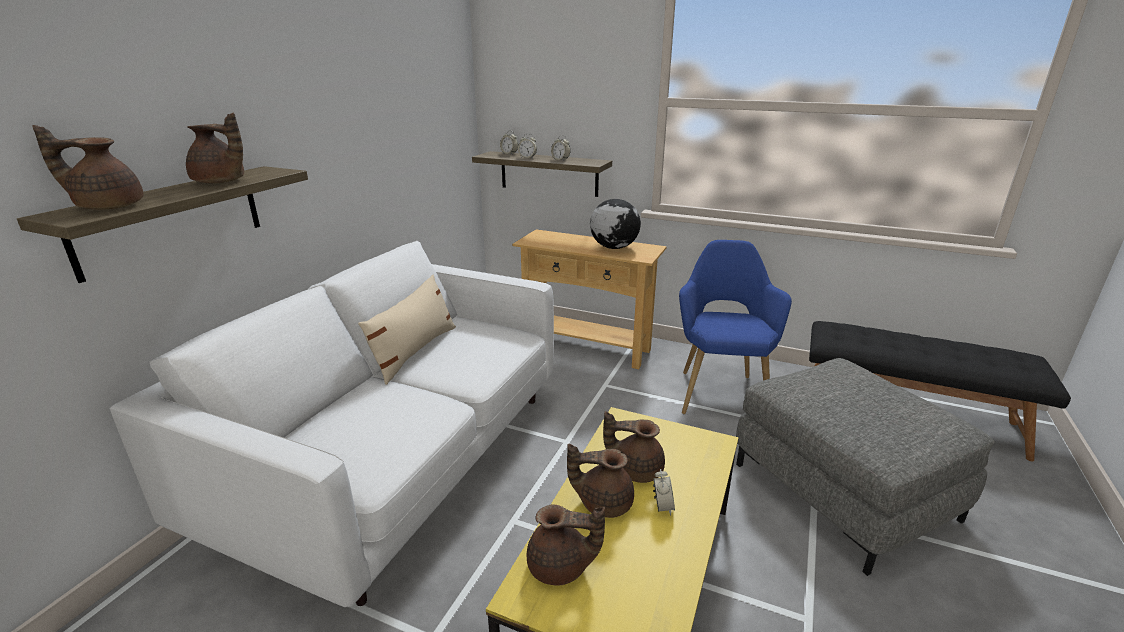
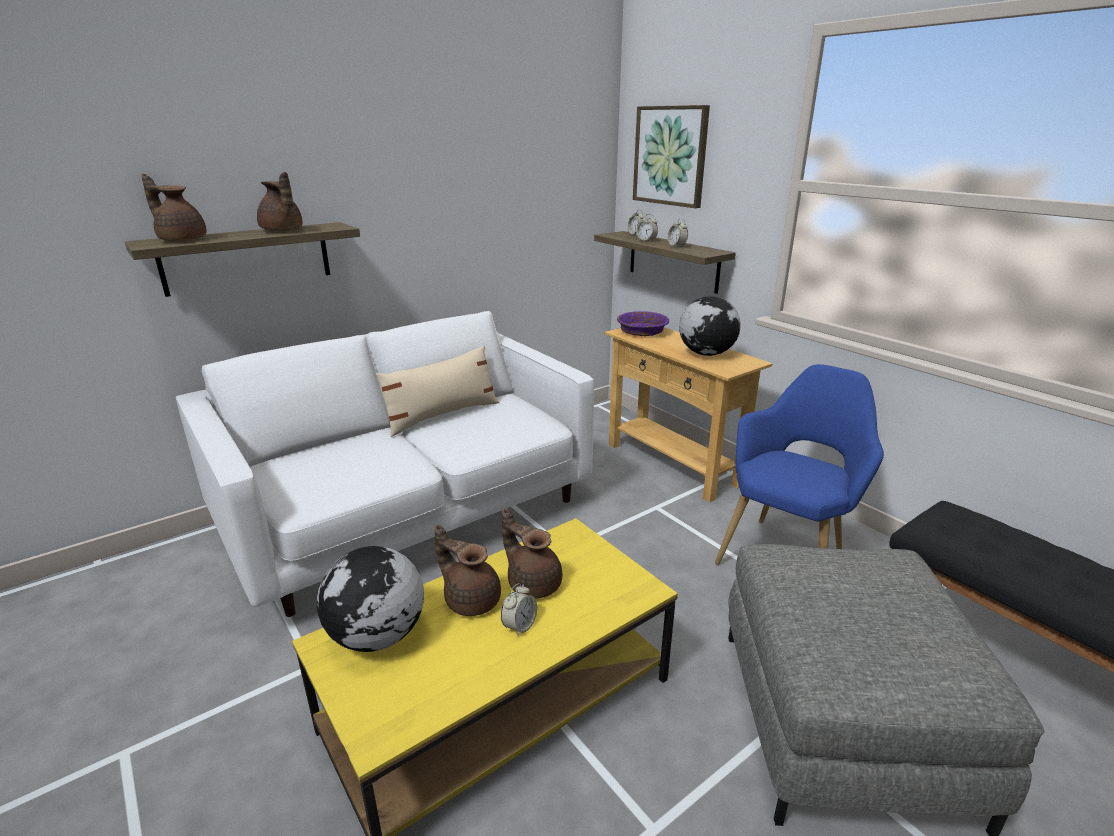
camera: 30 degrees right, 0 degrees up
brown teapot [527,505,605,585] -> globe [317,546,424,652]
none -> purple bowl [617,311,669,336]
none -> picture [633,105,710,208]

